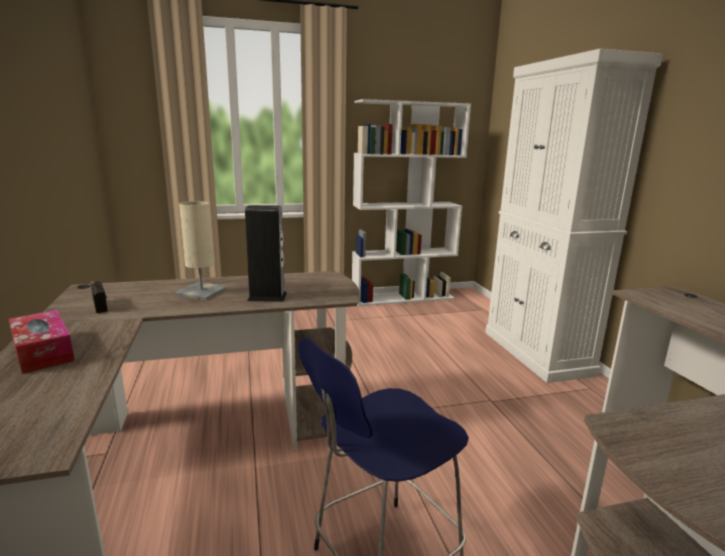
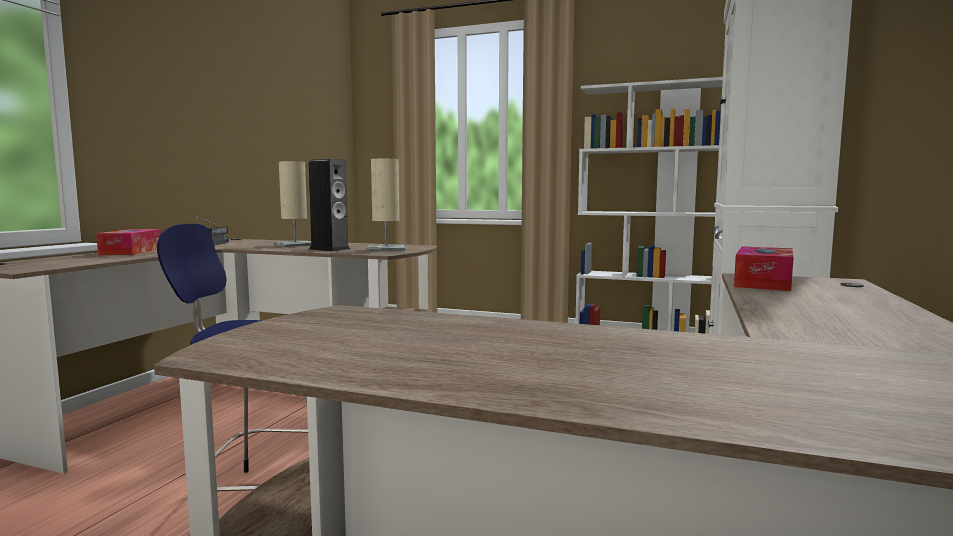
camera: 35 degrees right, 10 degrees down
none -> beige table lamp [368,159,405,252]
none -> tissue box [734,246,794,291]

